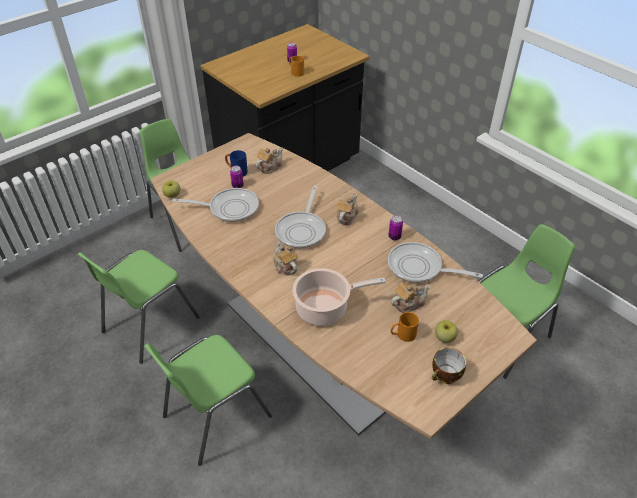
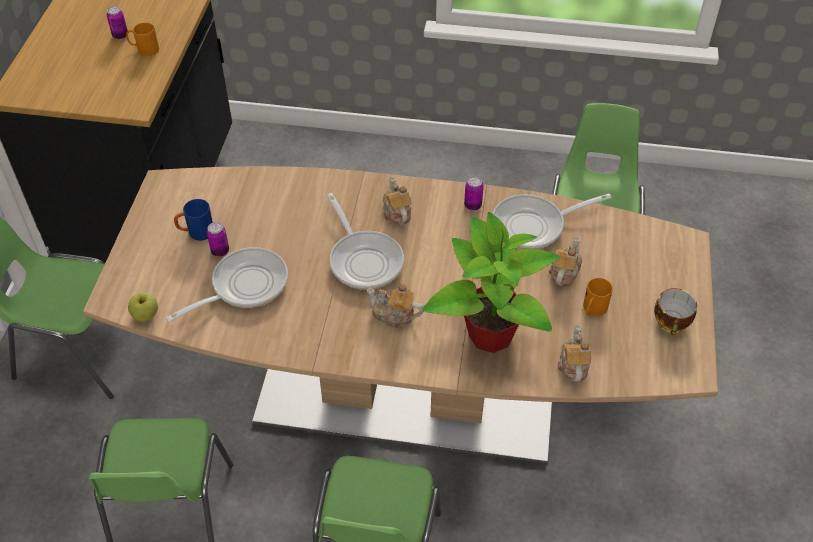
camera: 40 degrees left, 5 degrees up
teapot [256,148,283,174] -> teapot moved to [558,324,591,382]
cooking pot [292,268,386,326] -> potted plant [423,212,560,353]
apple [435,320,458,343] -> none

